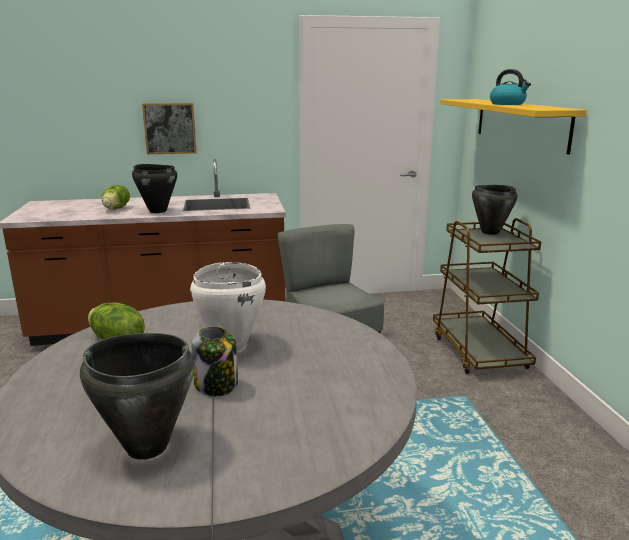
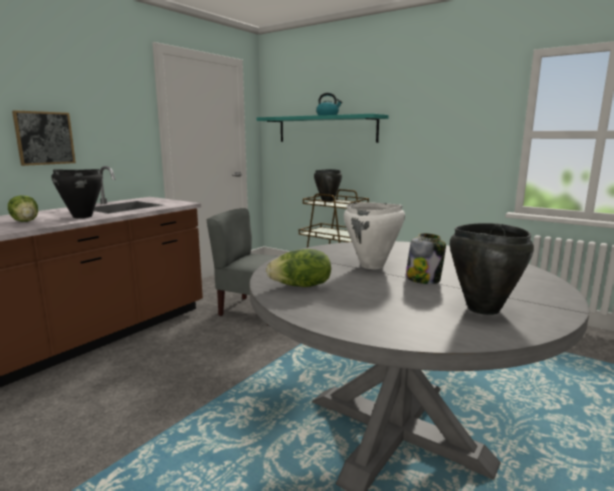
camera: 45 degrees left, 5 degrees down
yellow shelf [440,99,587,154] -> turquoise shelf [256,114,389,143]

